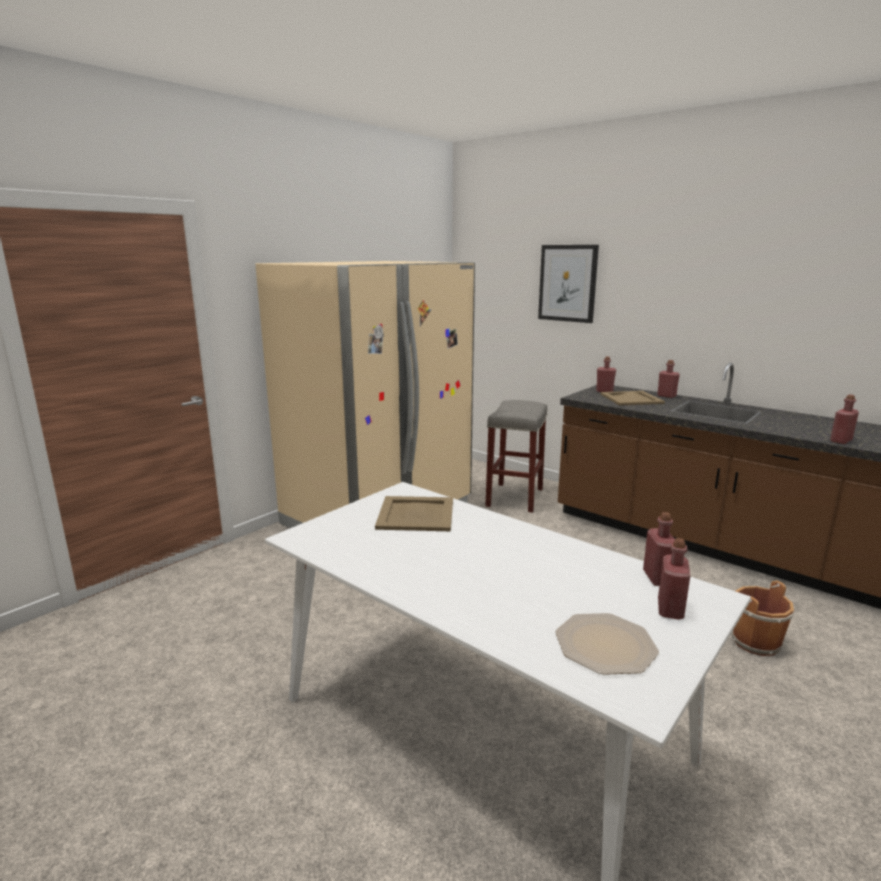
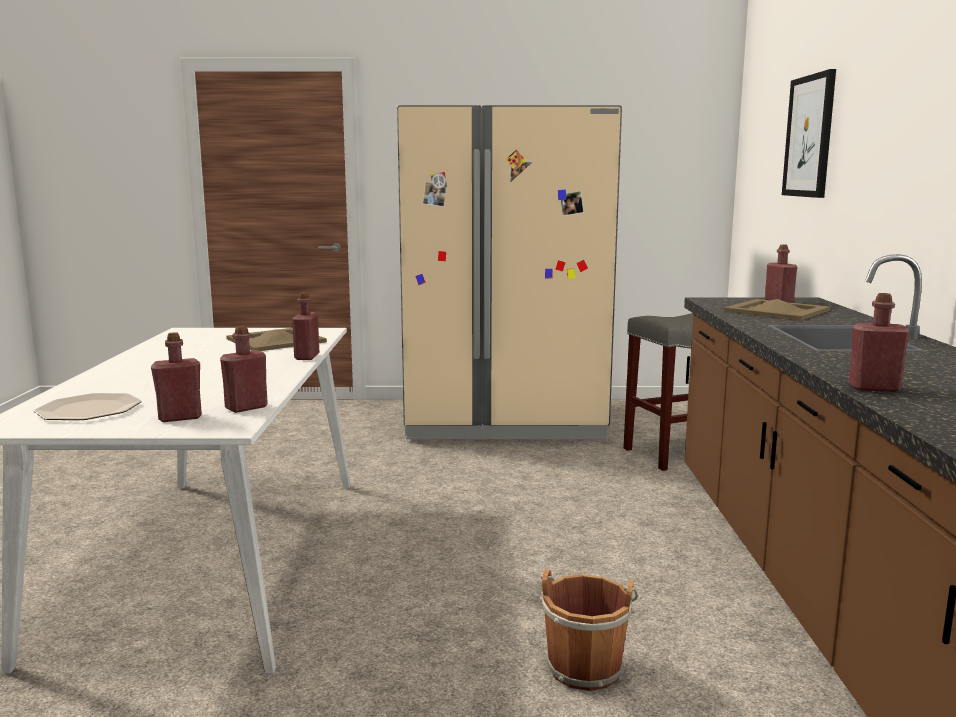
camera: 50 degrees right, 5 degrees down
red bottle [657,360,680,398] -> red bottle moved to [292,292,319,360]

